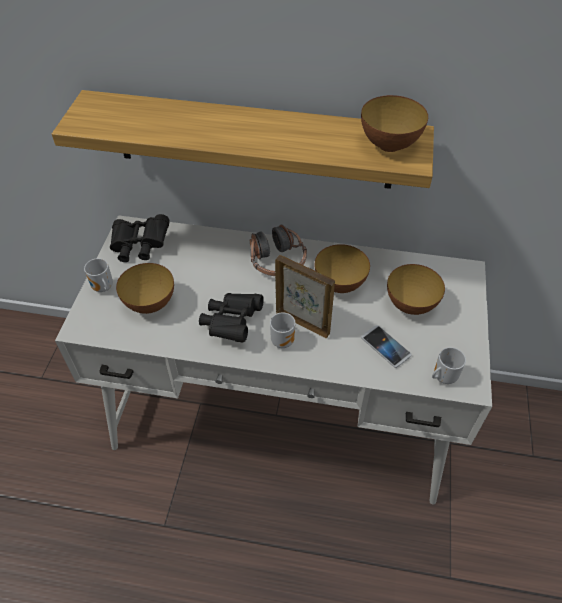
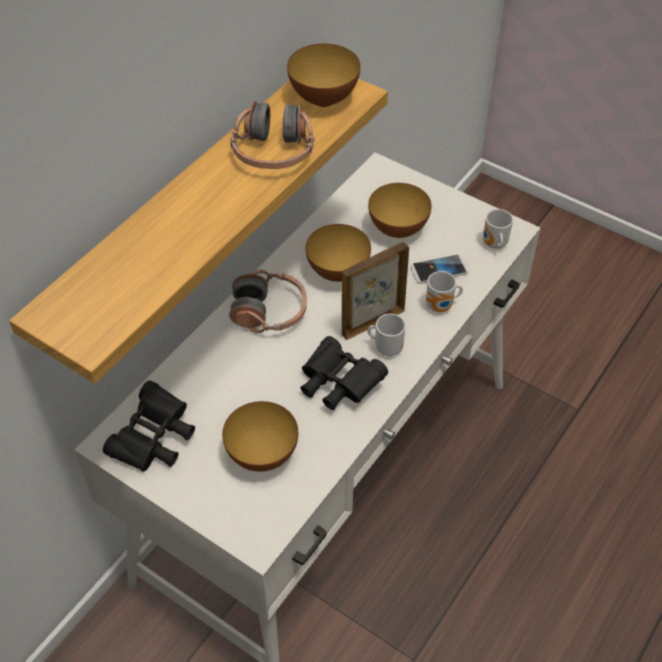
camera: 65 degrees left, 0 degrees up
mug [84,258,113,292] -> mug moved to [426,271,463,312]
none -> headphones [231,101,314,169]

